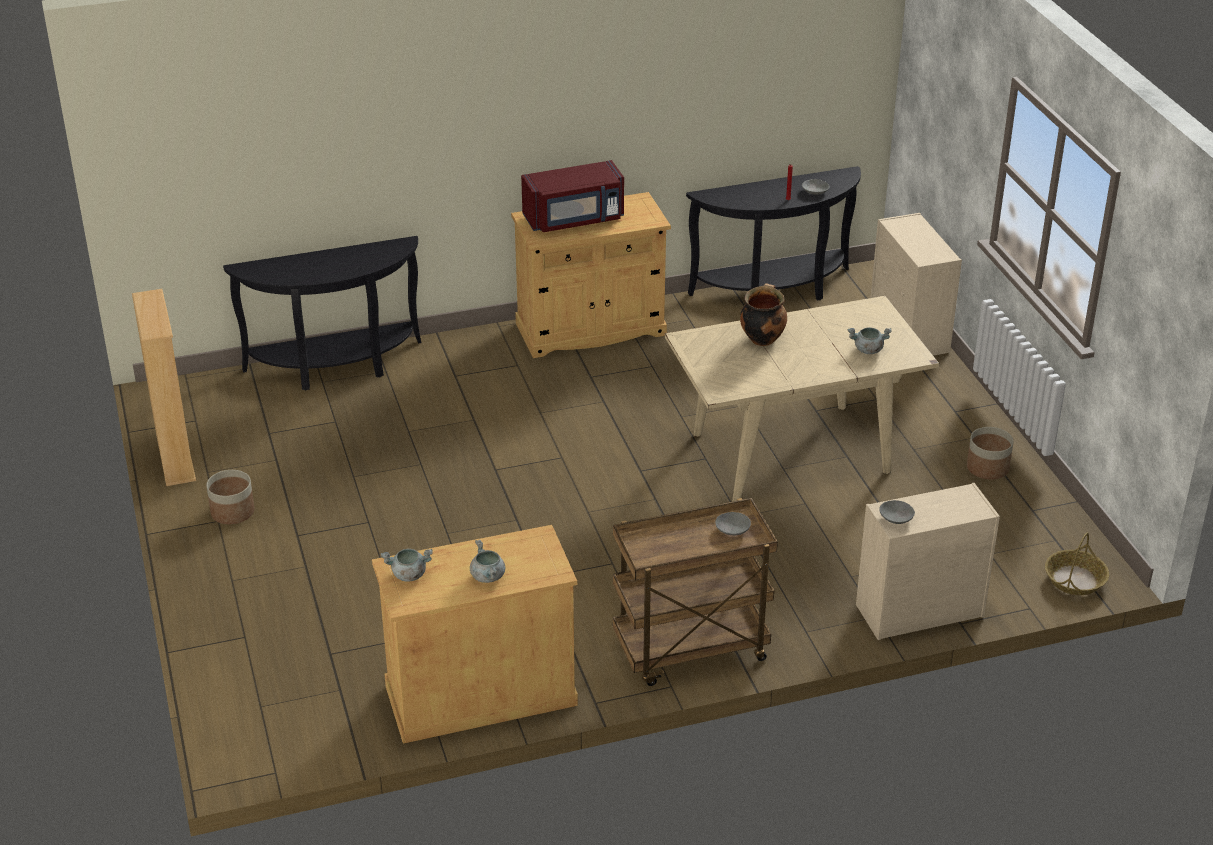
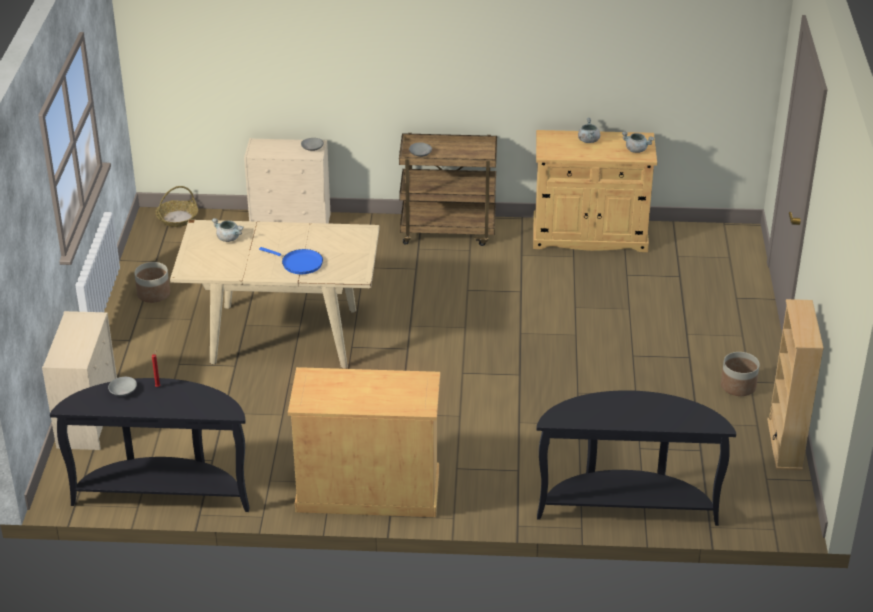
camera: 160 degrees left, 0 degrees up
red microwave [521,160,624,232] -> none
cooking pot [740,283,787,346] -> blue frying pan [259,247,323,274]

